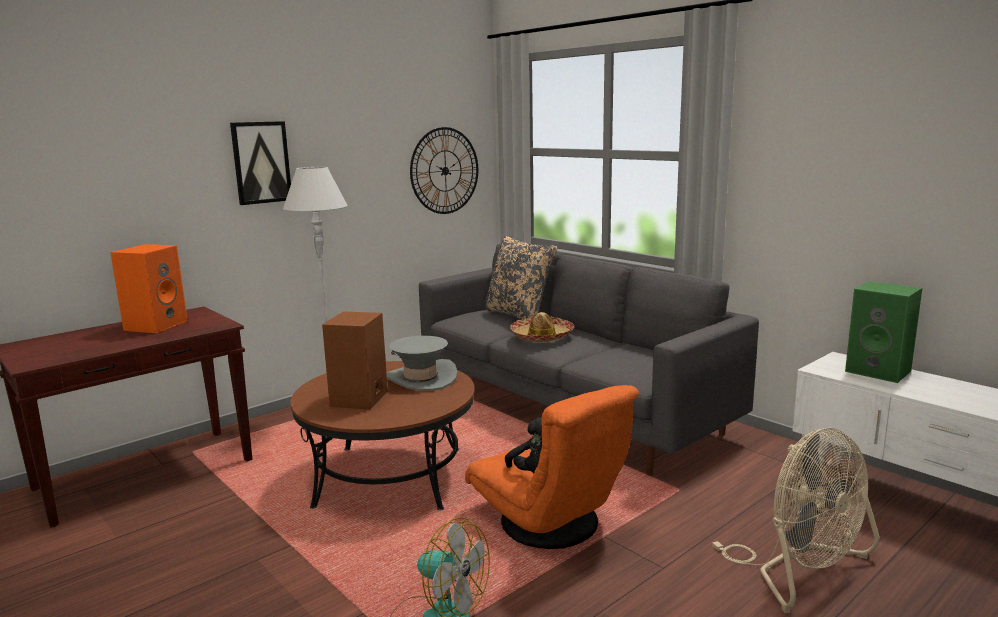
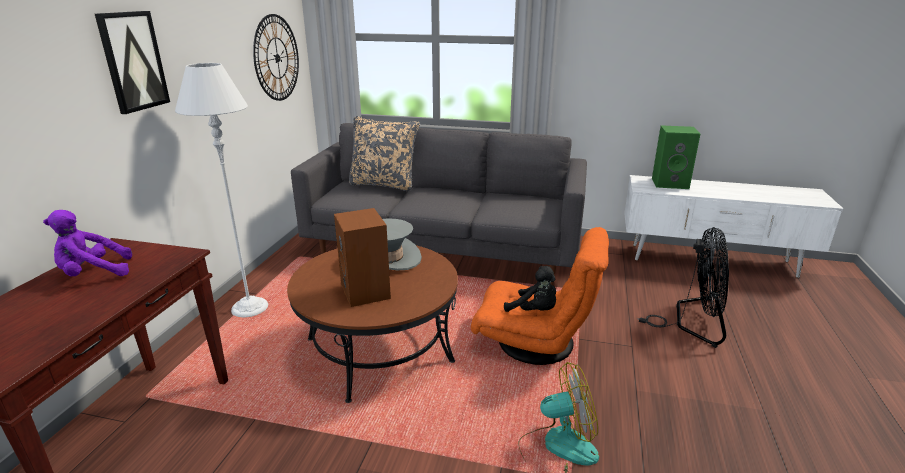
camera: 35 degrees left, 10 degrees up
orange speaker [110,244,188,333] -> purple plush toy [43,210,132,276]
hat [510,312,574,342] -> none
beige fan [712,428,880,613] -> black fan [637,227,729,348]

